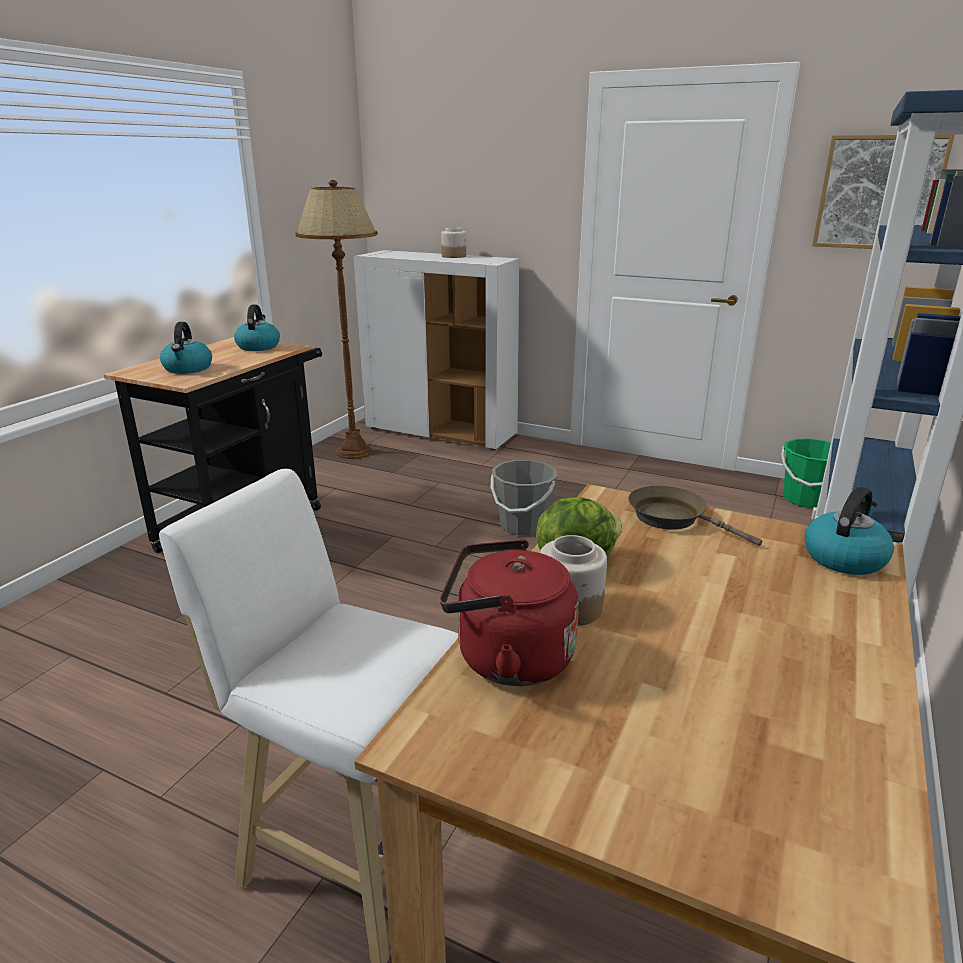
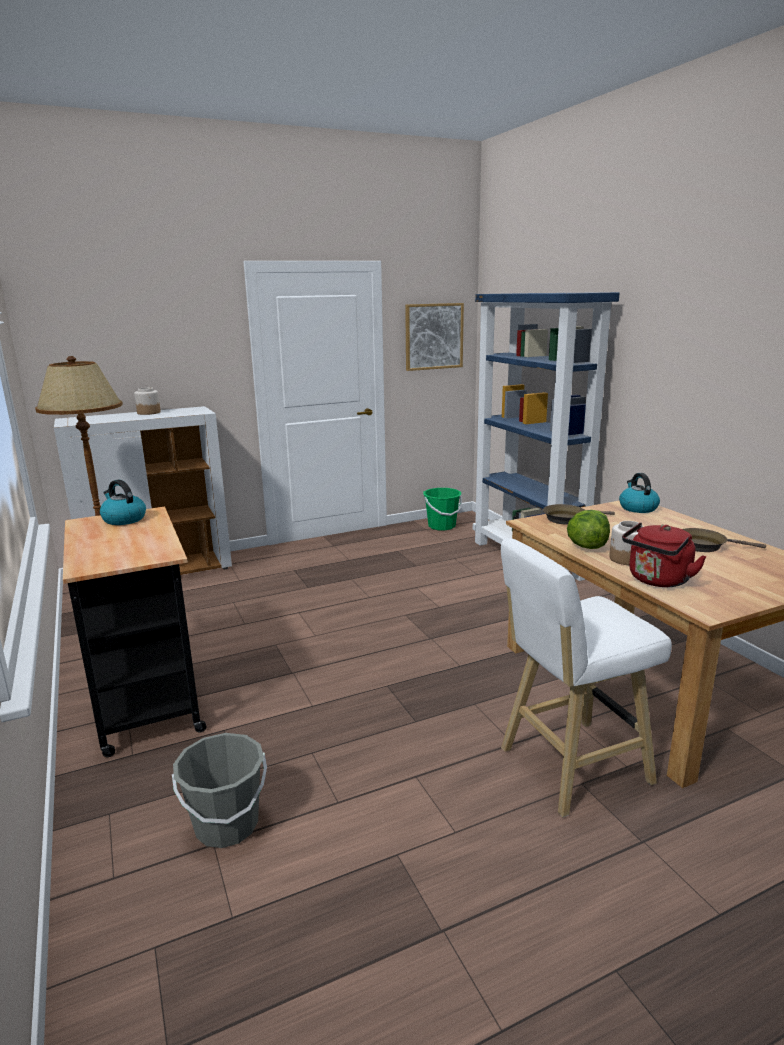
camera: 50 degrees left, 5 degrees down
kettle [160,322,212,374] -> none
grey bucket [491,460,557,535] -> grey bucket moved to [172,733,267,848]
none -> brown frying pan [682,528,766,552]

